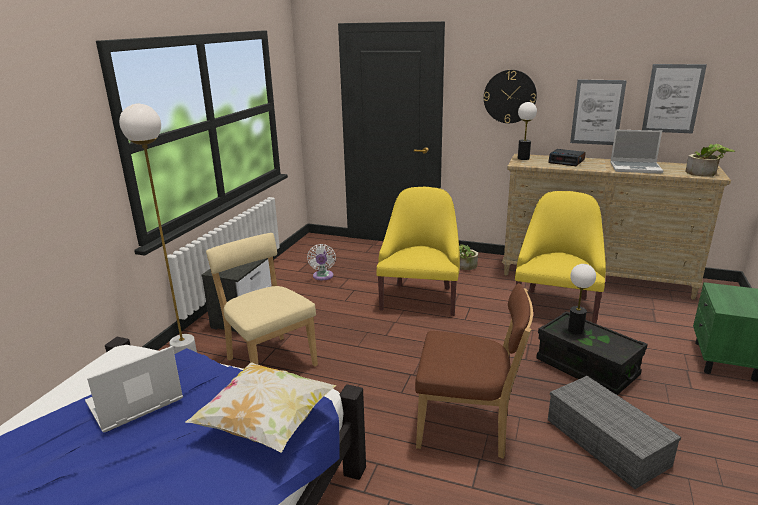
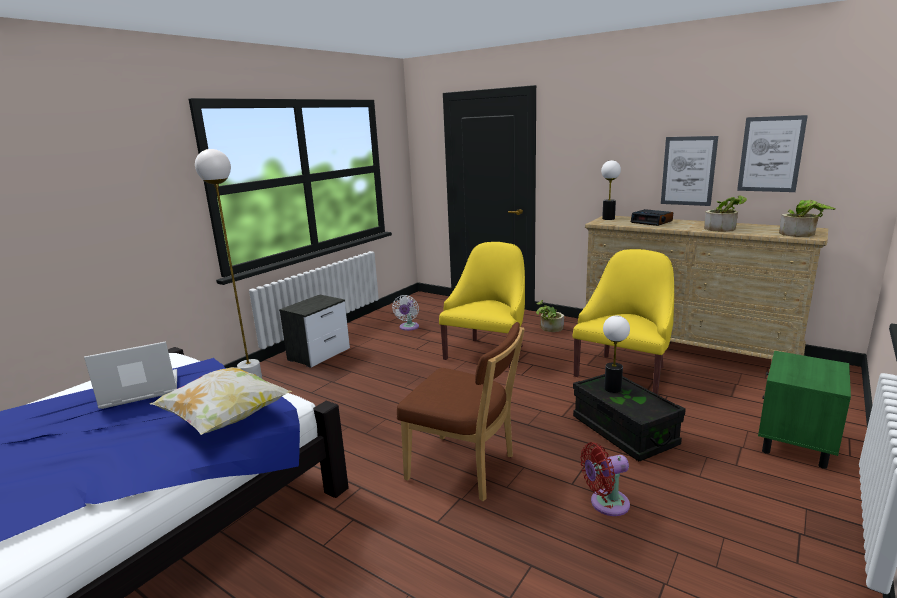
camera: 15 degrees right, 5 degrees down
beige chair [206,233,318,367] -> none
wall clock [484,70,537,123] -> none
grey storage box [548,376,681,489] -> red fan [580,442,630,516]
laptop [610,130,663,174] -> potted plant [704,195,747,232]

